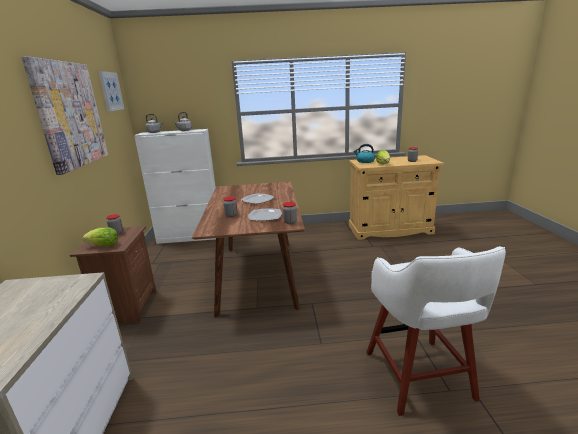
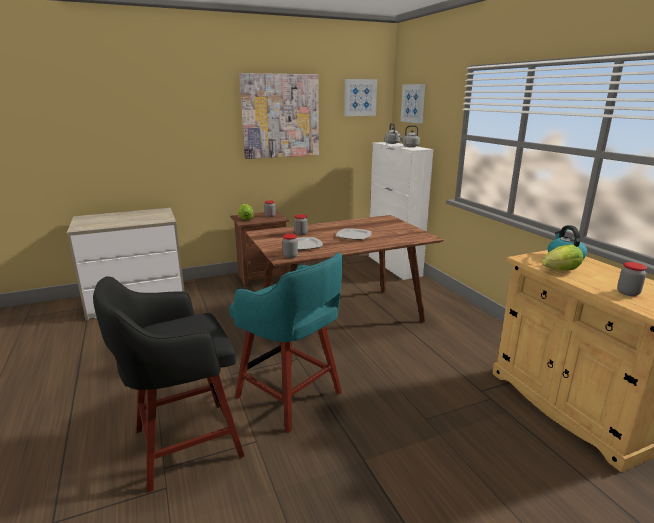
camera: 70 degrees right, 0 degrees up
white stool [366,246,506,416] -> black stool [93,276,245,492]
none -> turquoise stool [229,253,343,433]
none -> picture [401,84,425,124]

